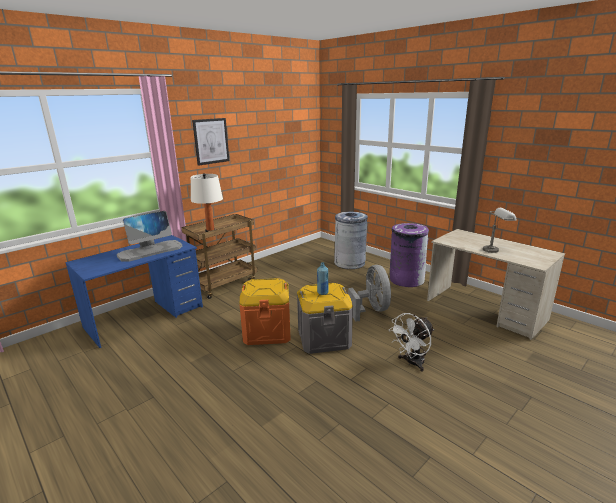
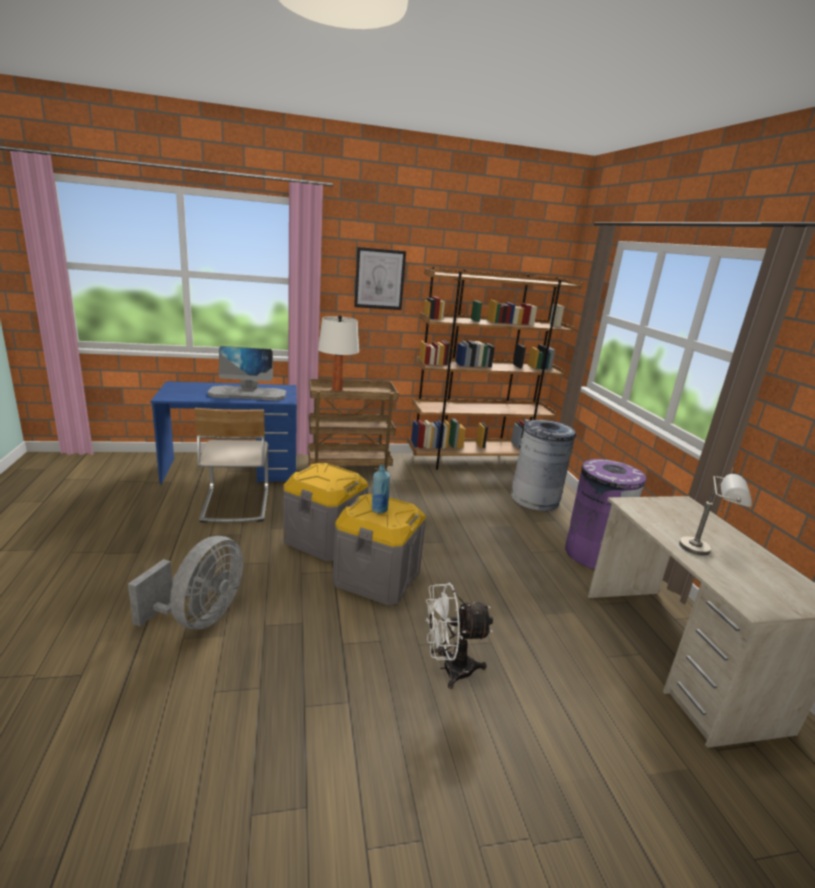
camera: 30 degrees right, 0 degrees up
orange storage box [239,278,291,345] -> grey storage box [283,463,369,561]
grey fan [348,265,391,322] -> grey fan moved to [128,536,243,630]
none -> beige chair [194,408,268,523]
none -> brown bookcase [408,267,583,470]

